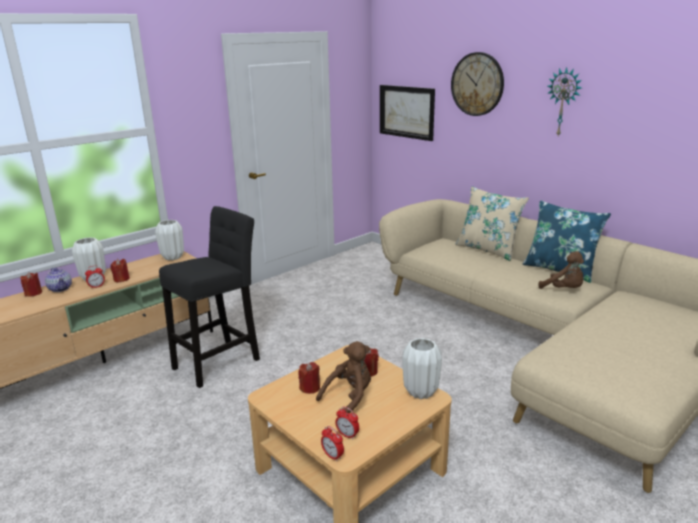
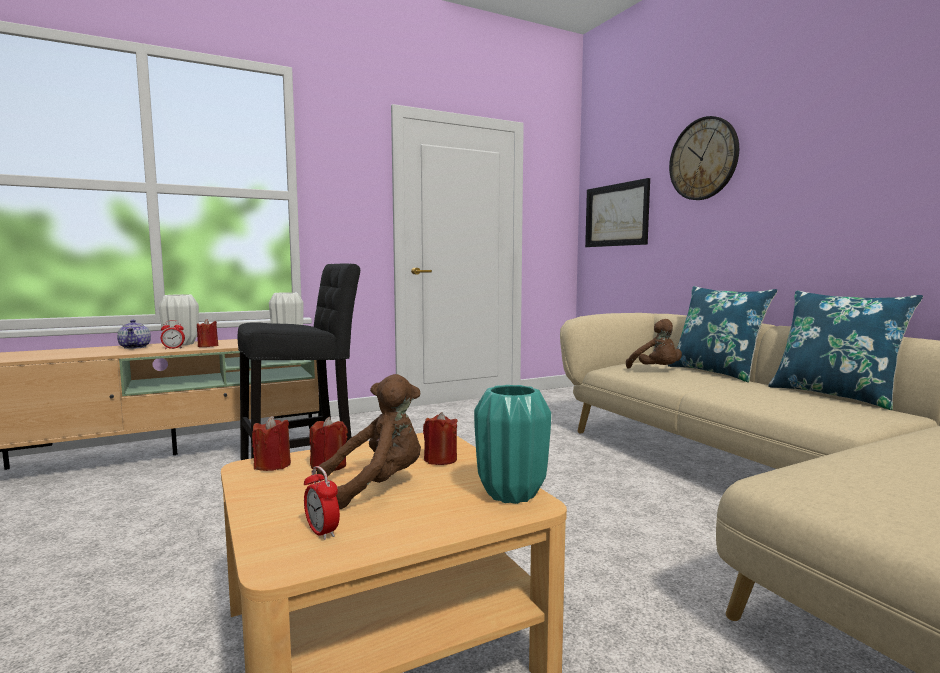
camera: 15 degrees right, 15 degrees down
red candle [20,272,42,297] -> red candle moved to [252,416,291,471]
alarm clock [321,426,344,461] -> none
white vase [402,338,442,399] -> turquoise vase [474,385,551,504]
beige pillow [455,186,529,261] -> blue pillow [668,286,778,382]
brown plush toy [538,251,584,289] -> brown plush toy moved to [626,319,682,369]
wall clock [547,67,582,136] -> none

